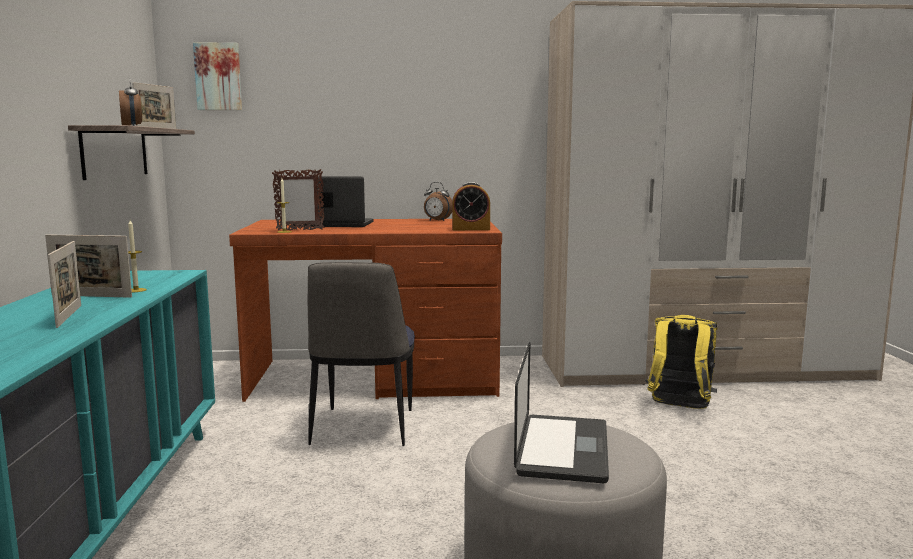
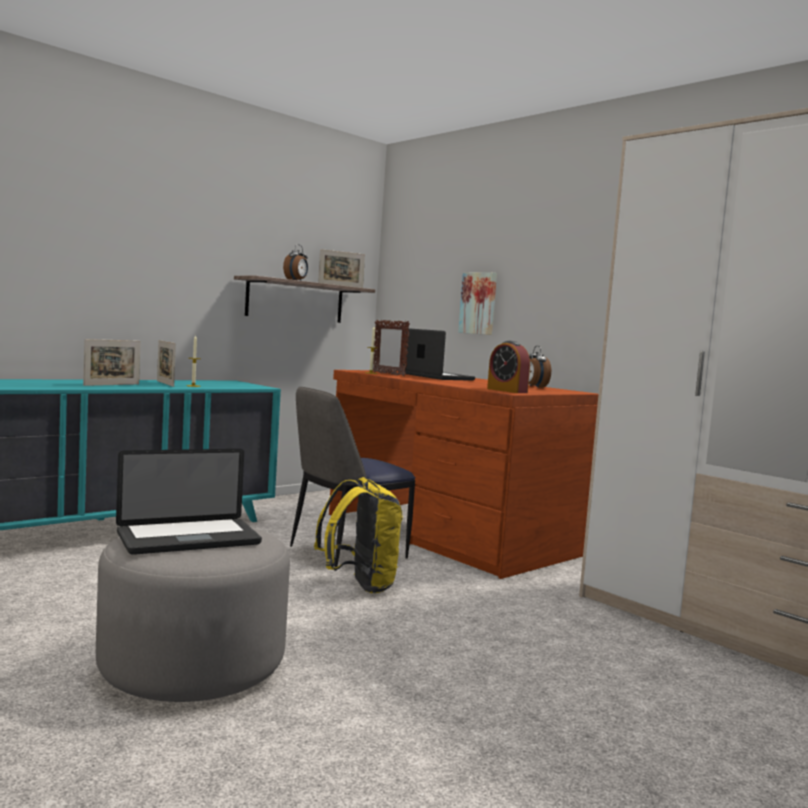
camera: 50 degrees right, 5 degrees down
picture [193,42,242,110] -> picture moved to [458,272,497,335]
yellow backpack [645,315,717,409] -> yellow backpack moved to [314,477,403,593]

